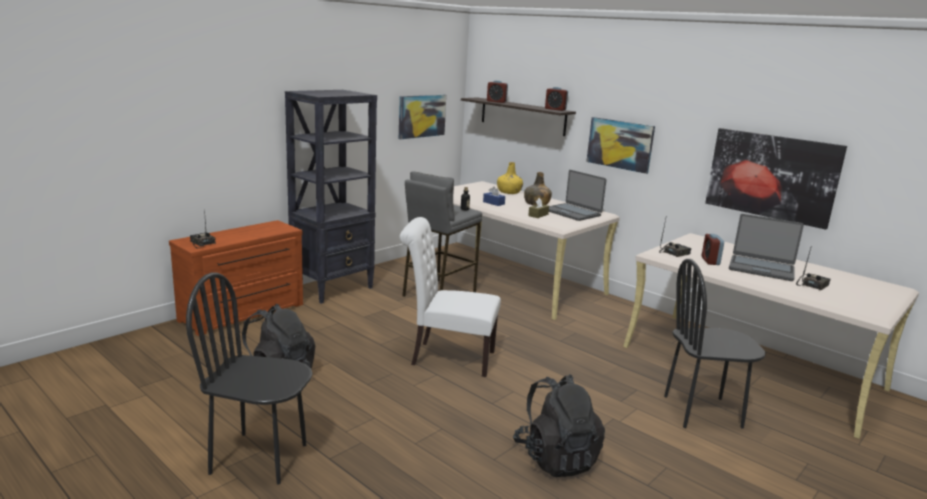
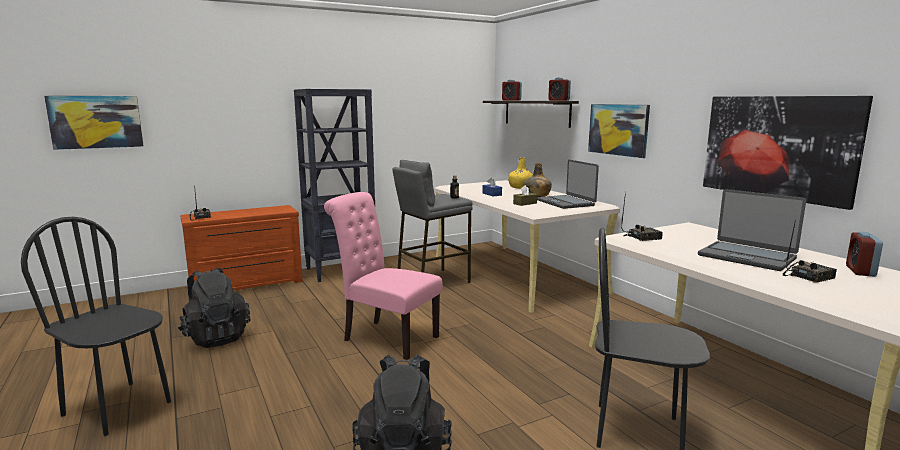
camera: 20 degrees right, 5 degrees down
picture [399,95,446,139] -> picture moved to [44,96,144,150]
white chair [400,217,501,377] -> pink chair [324,192,443,360]
alarm clock [702,234,724,265] -> alarm clock moved to [846,232,883,277]

